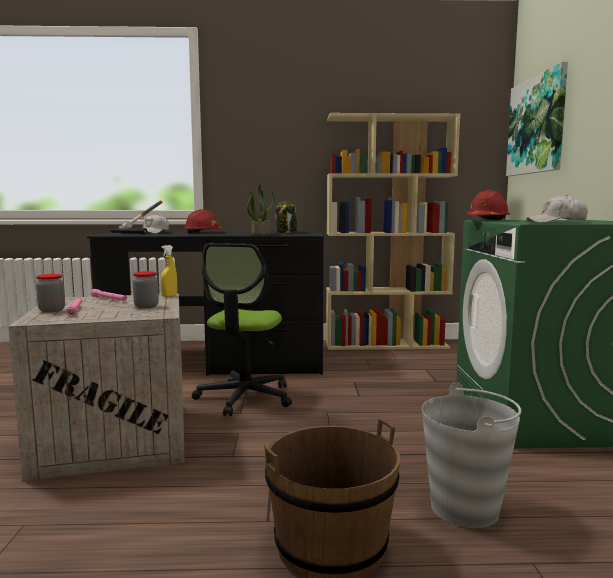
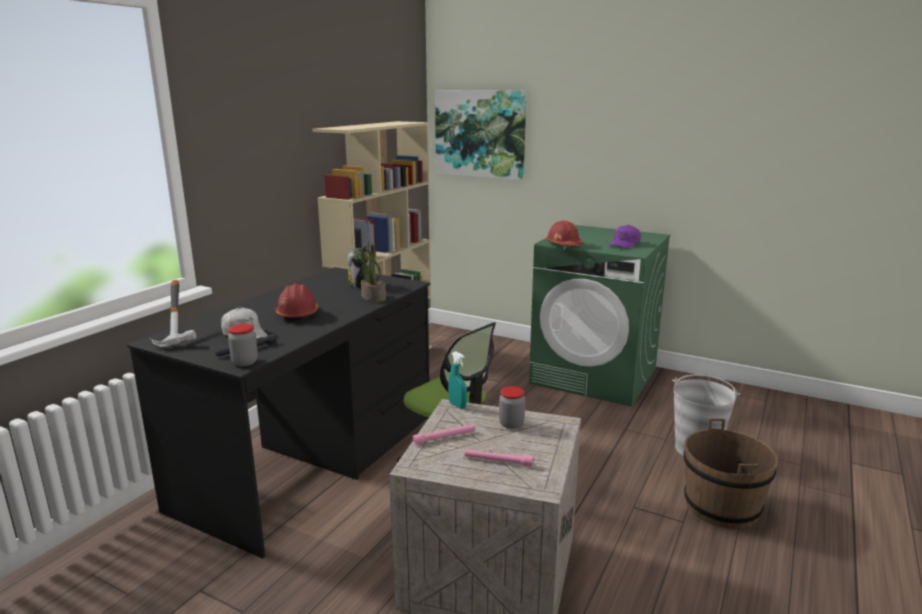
camera: 60 degrees left, 10 degrees up
jar [36,274,65,312] -> jar moved to [228,324,258,366]
yellow spray bottle [161,245,177,297] -> turquoise spray bottle [448,351,467,409]
white cap [526,195,588,223] -> purple cap [609,225,641,249]

